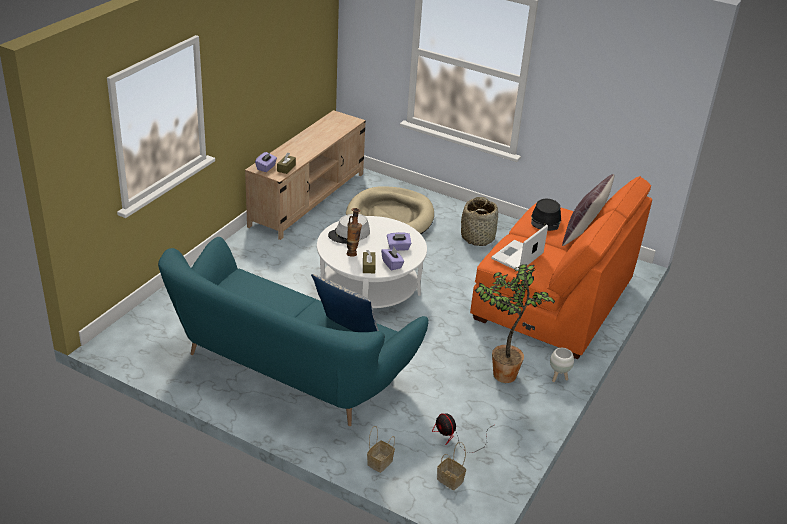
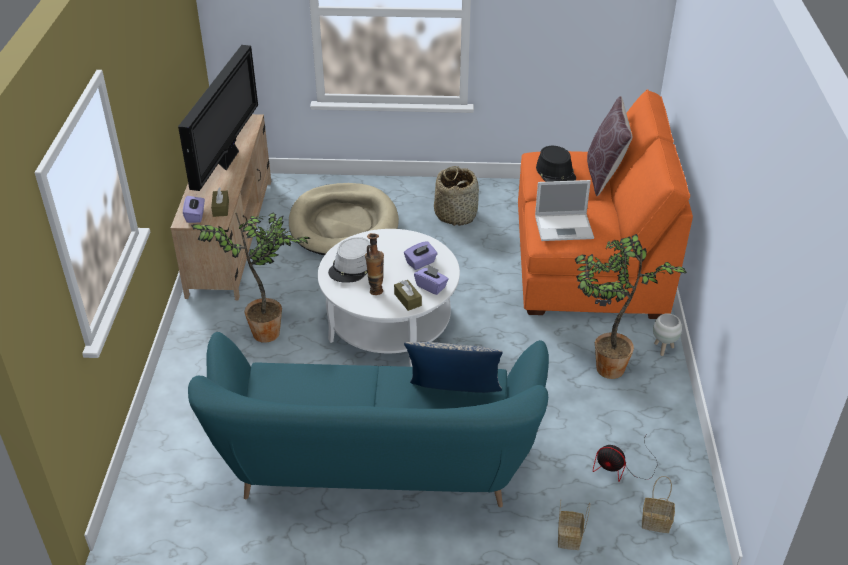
camera: 25 degrees left, 5 degrees up
laptop [491,225,548,270] -> laptop turned 105 degrees counterclockwise [535,180,594,241]
none -> television [178,45,258,191]
none -> potted plant [191,212,311,343]

